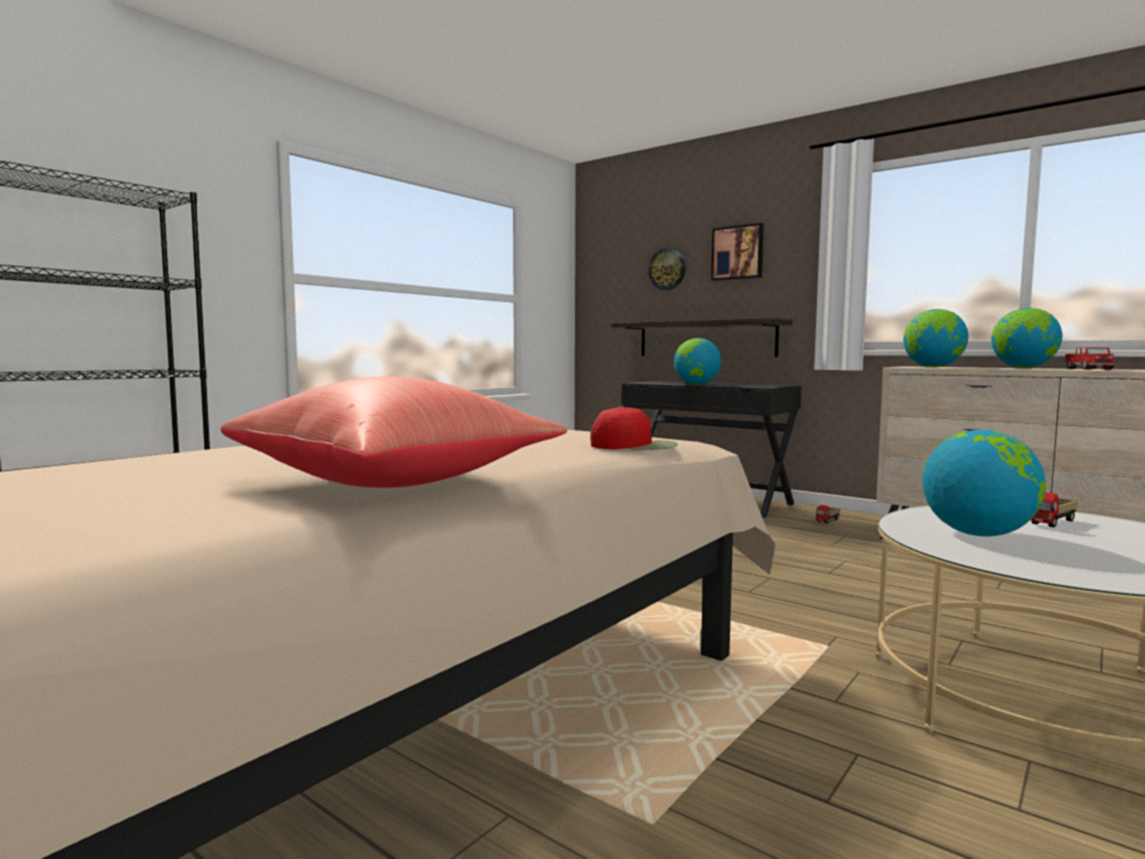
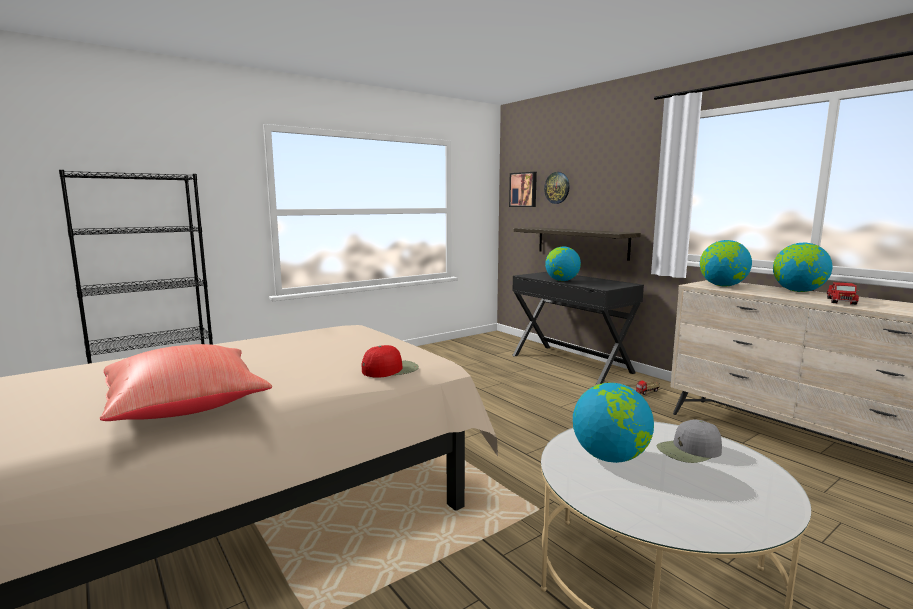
camera: 15 degrees right, 5 degrees up
red cap [590,406,678,450] -> red cap turned 45 degrees counterclockwise [362,345,419,378]
picture [711,223,764,281] -> picture moved to [509,172,537,207]
toy truck [1031,492,1078,528] -> grey cap [656,420,722,463]

